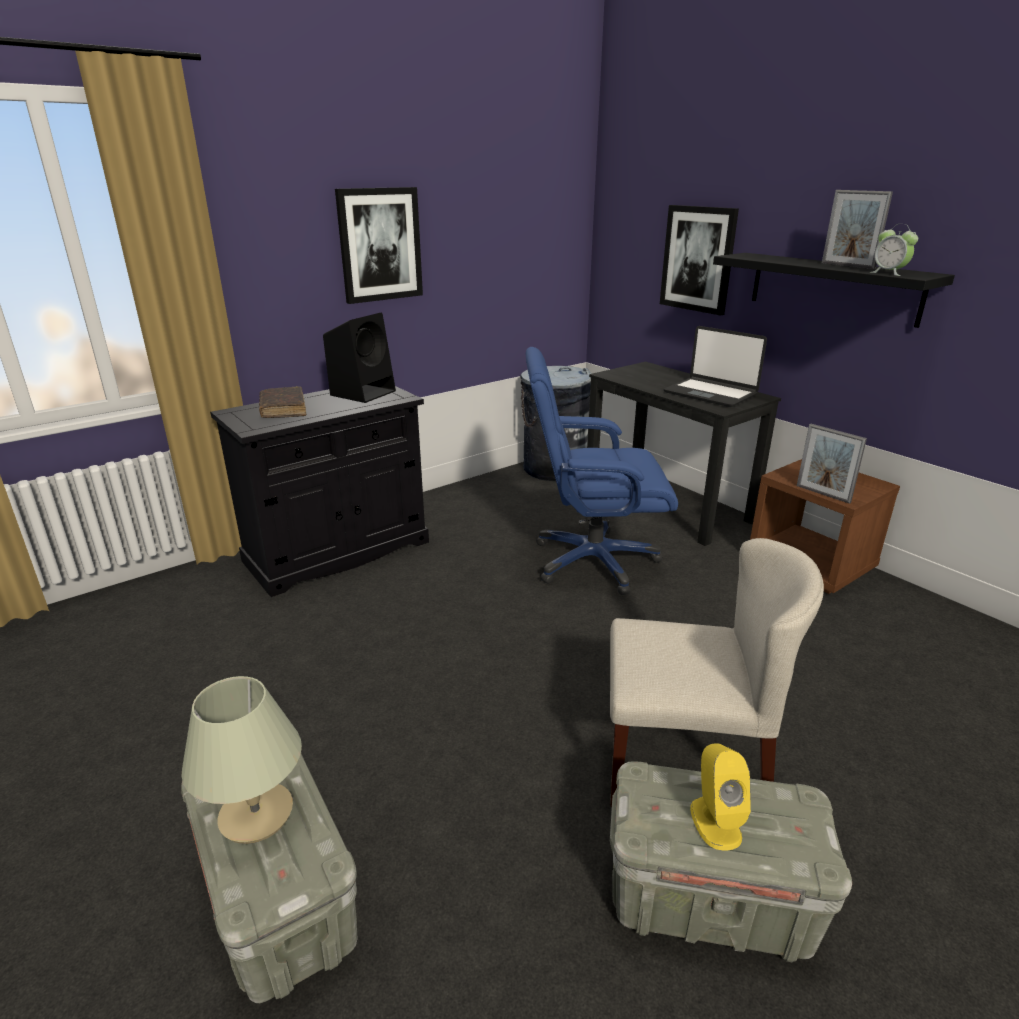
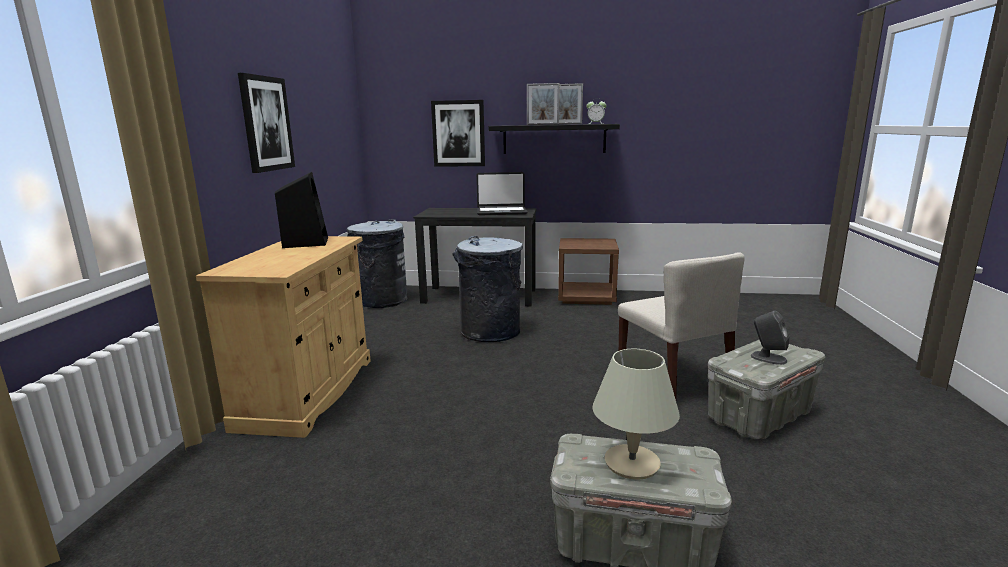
camera: 45 degrees left, 10 degrees down
black cabinet [210,386,429,597] -> beige cabinet [196,236,371,438]
brown book [259,386,306,418] -> none
blue office chair [525,347,678,595] -> grey trash can [452,236,523,342]
beige chair [610,538,824,807] -> beige chair turned 105 degrees clockwise [618,252,745,399]
yellow speaker [690,743,751,850] -> grey speaker [751,311,790,365]
picture frame [797,424,867,504] -> picture frame moved to [527,83,559,125]

